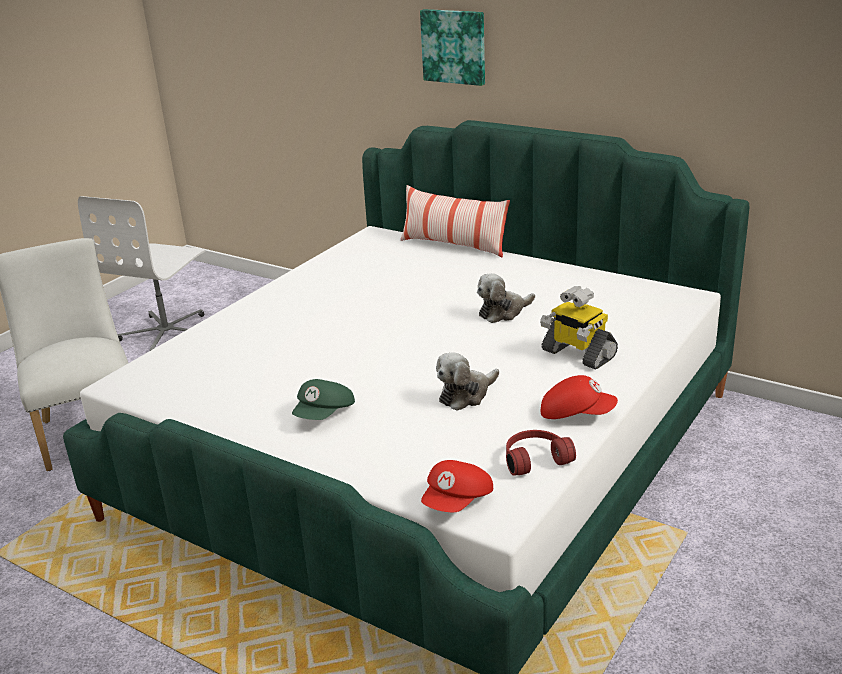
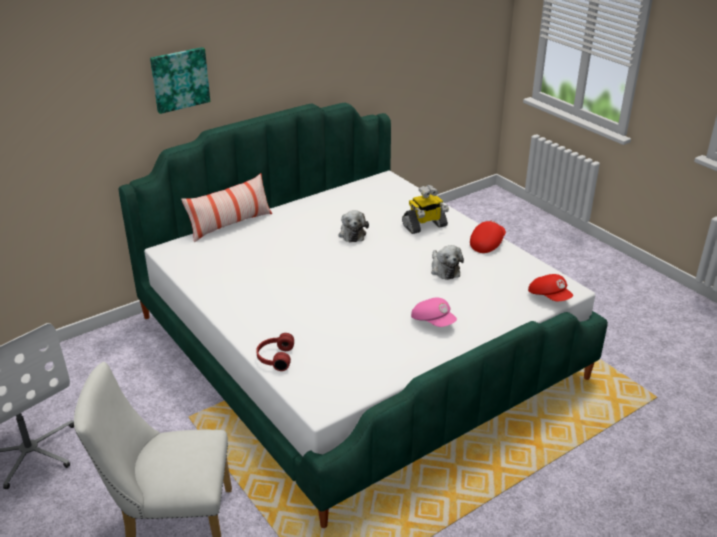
camera: 70 degrees left, 5 degrees up
green cap [292,379,355,420] -> pink cap [411,298,457,327]
red headphones [506,430,576,476] -> red headphones moved to [256,333,294,371]

